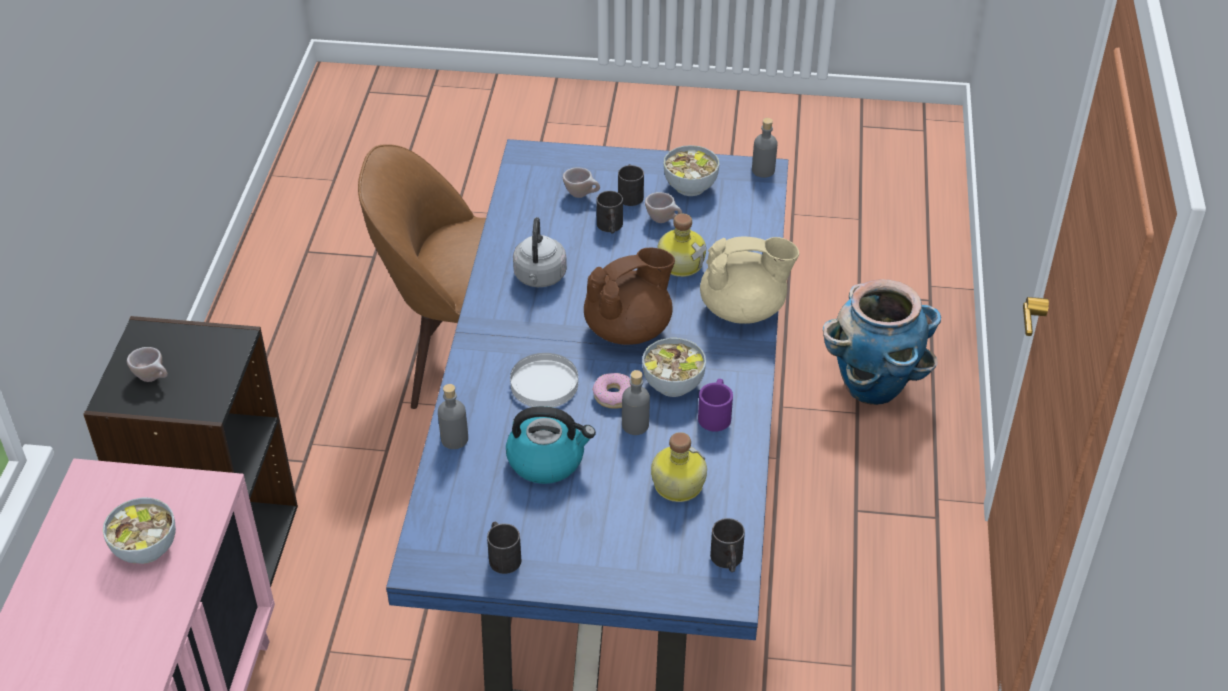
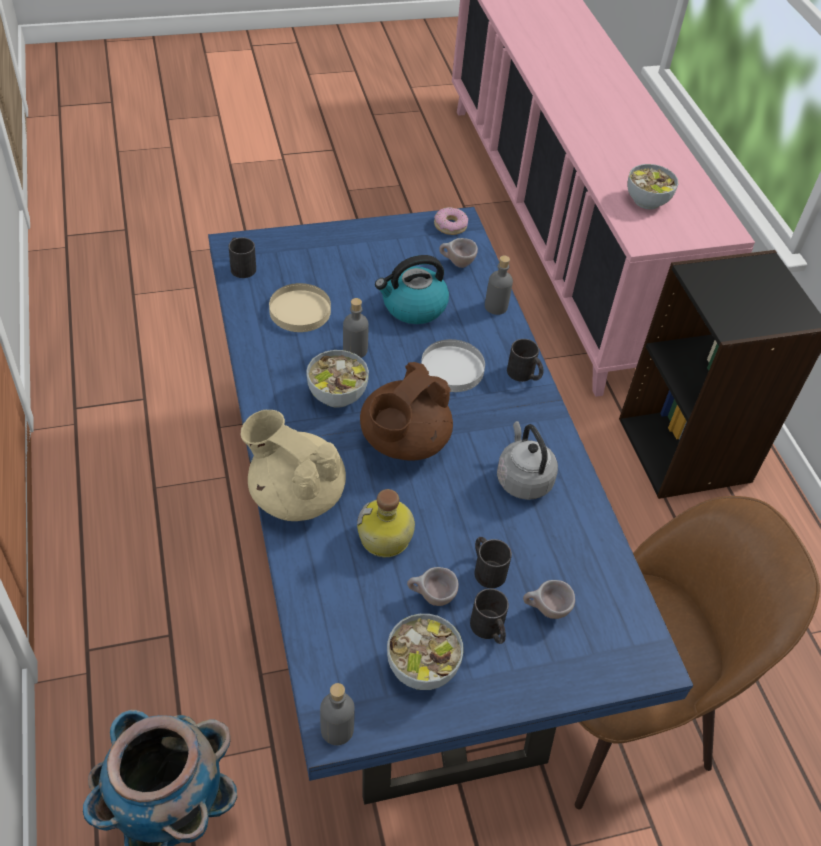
camera: 155 degrees right, 5 degrees up
beige cup [127,347,168,382] -> beige cup moved to [439,238,478,268]
black mug [487,522,521,574] -> black mug moved to [507,339,544,382]
donut [593,373,631,409] -> donut moved to [434,207,468,235]
bottle [651,432,707,502] -> beige plate [269,283,331,332]
purple mug [698,379,733,432] -> none
beige teapot [700,236,799,324] -> beige teapot turned 60 degrees clockwise [241,410,346,521]

